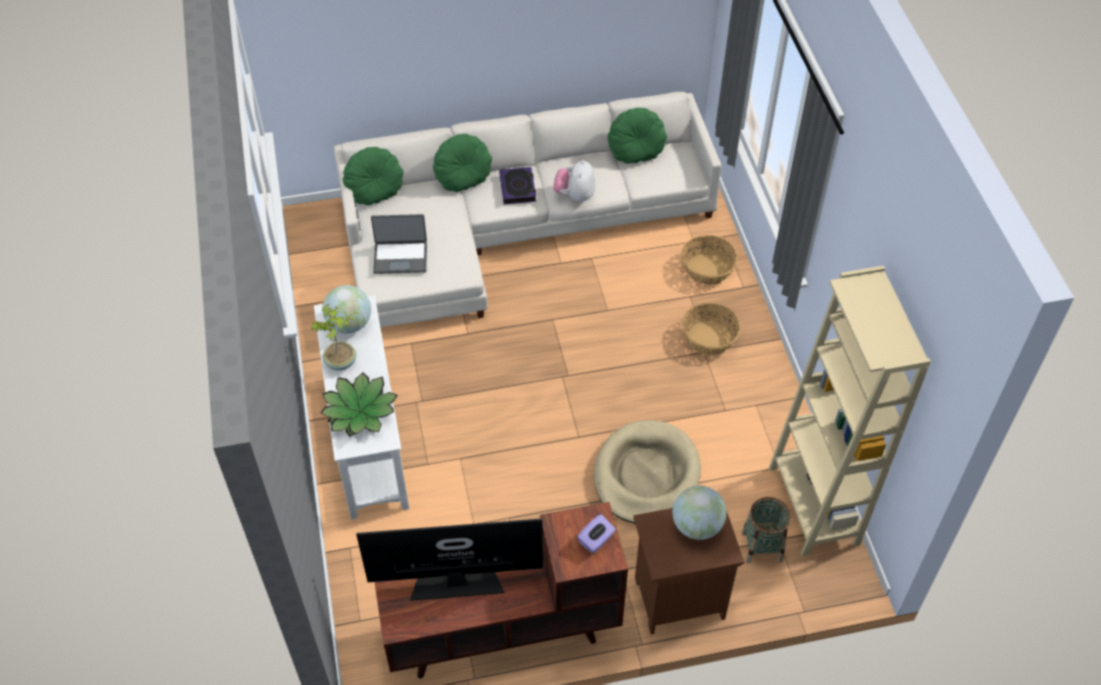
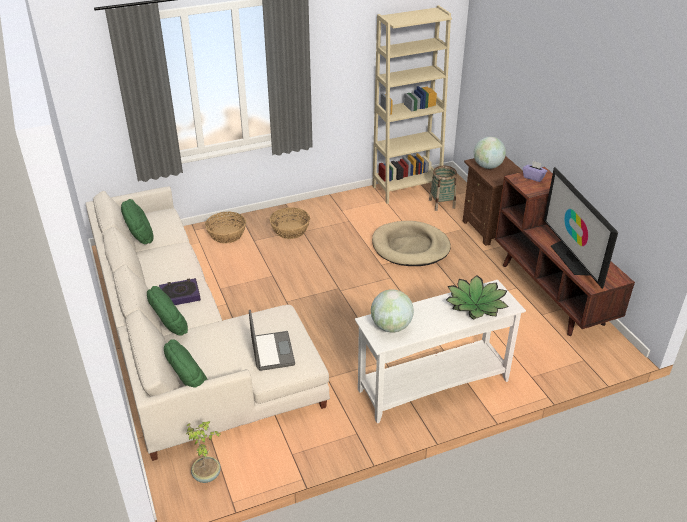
camera: 100 degrees left, 15 degrees down
potted plant [311,304,359,371] -> potted plant moved to [186,421,222,483]
plush toy [553,160,595,202] -> none

